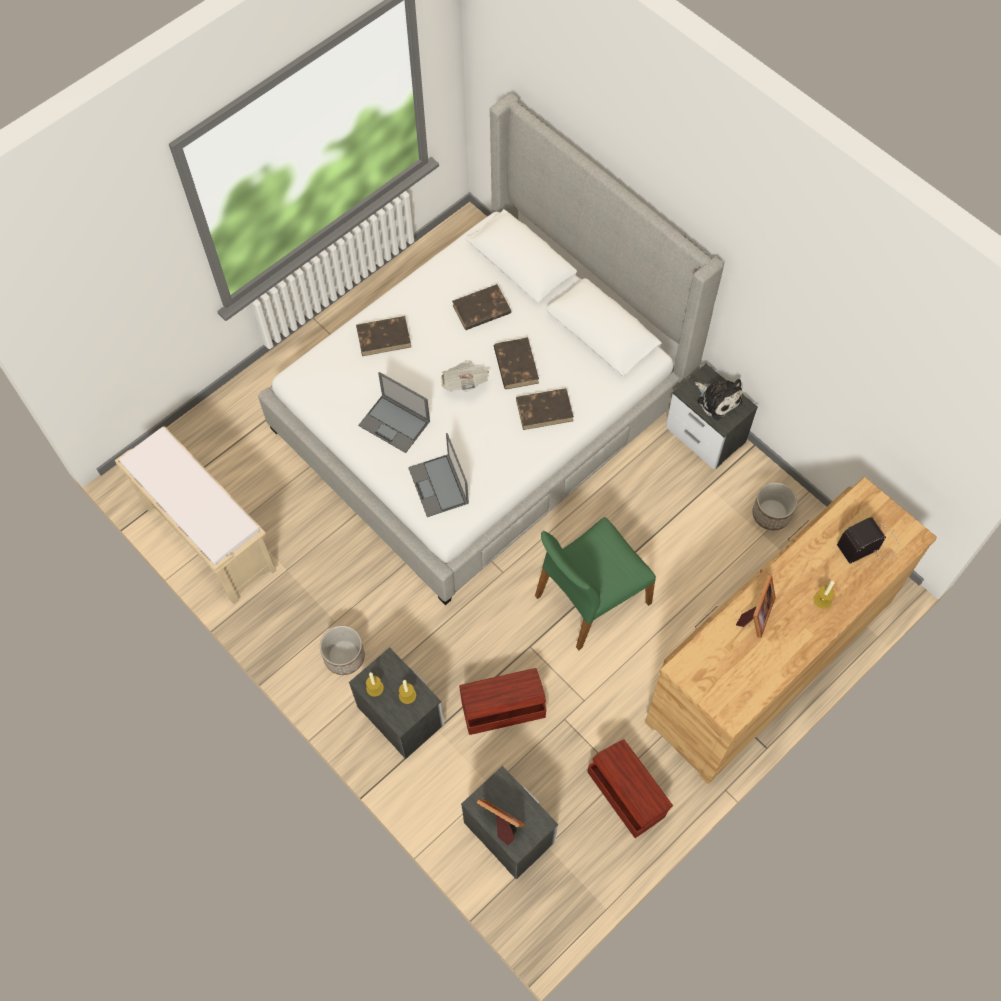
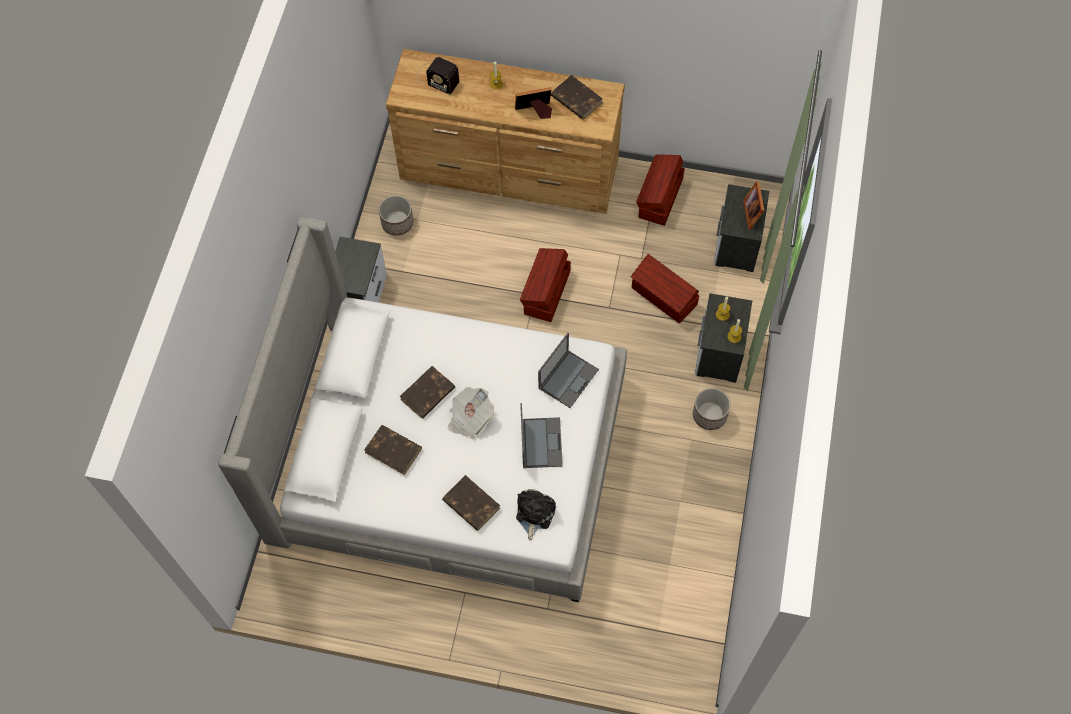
camera: 125 degrees left, 0 degrees up
beige bench [115,426,277,604] -> none
brown book [516,388,574,430] -> brown book moved to [551,75,603,120]
green chair [535,517,656,650] -> brown storage box [520,248,571,322]
plush toy [695,379,742,420] -> plush toy moved to [516,489,556,541]

